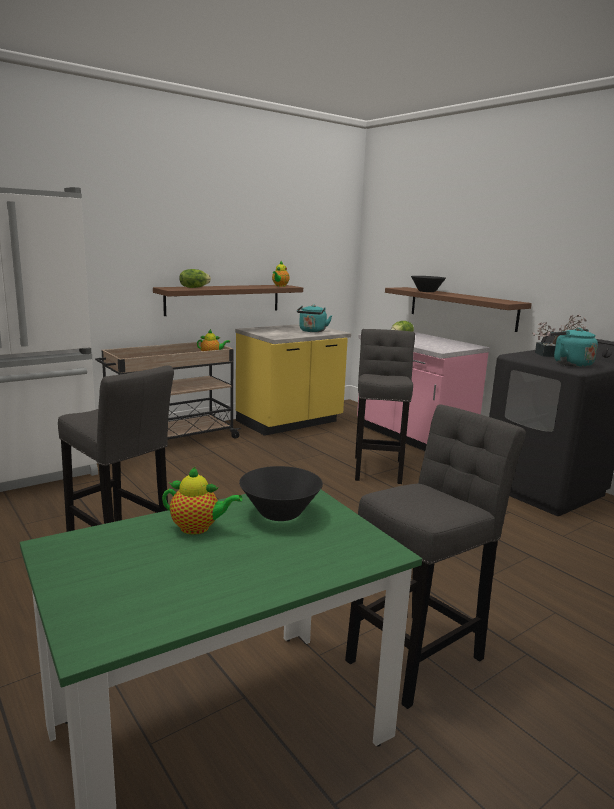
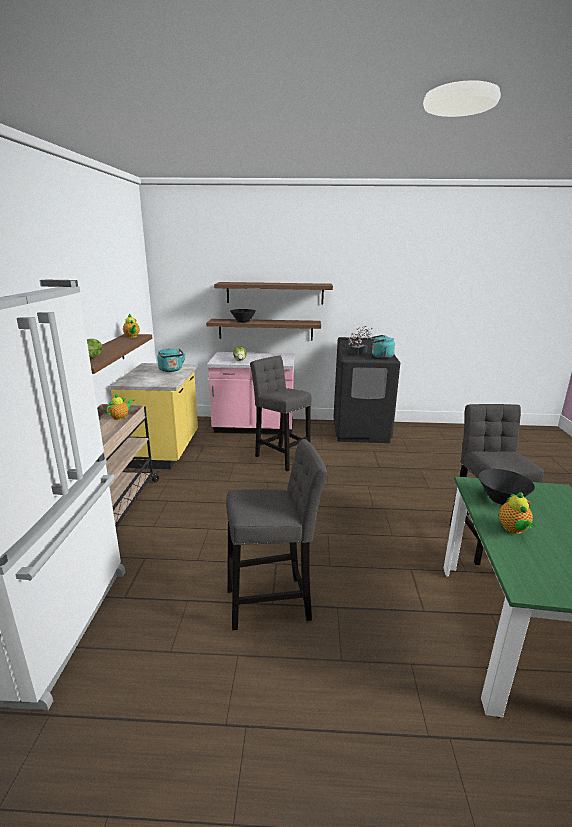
camera: 50 degrees left, 5 degrees up
teapot [162,466,242,535] -> teapot turned 135 degrees clockwise [499,492,535,534]
none -> brown shelf [214,282,333,305]

